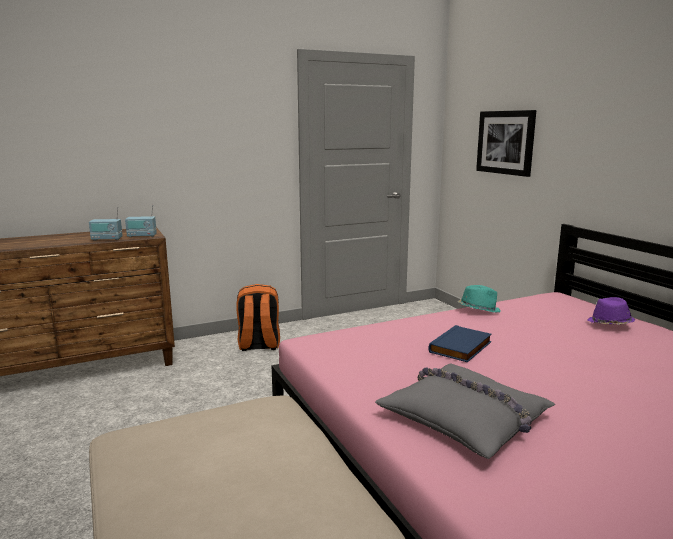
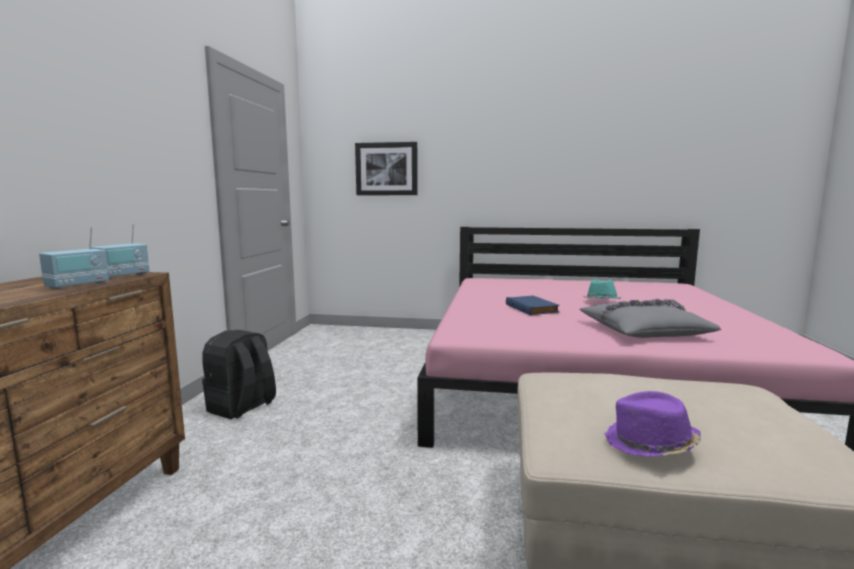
camera: 55 degrees left, 5 degrees down
orange backpack [236,284,280,351] -> black backpack [202,330,276,419]
turquoise hat [458,285,500,312] -> turquoise hat moved to [584,280,621,299]
purple hat [587,297,635,325] -> purple hat moved to [604,391,702,457]

